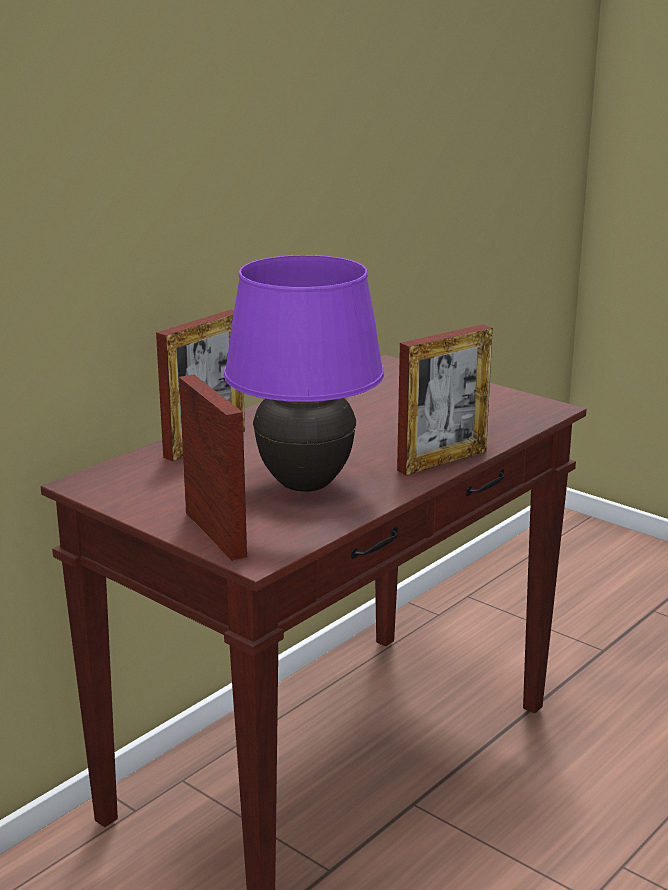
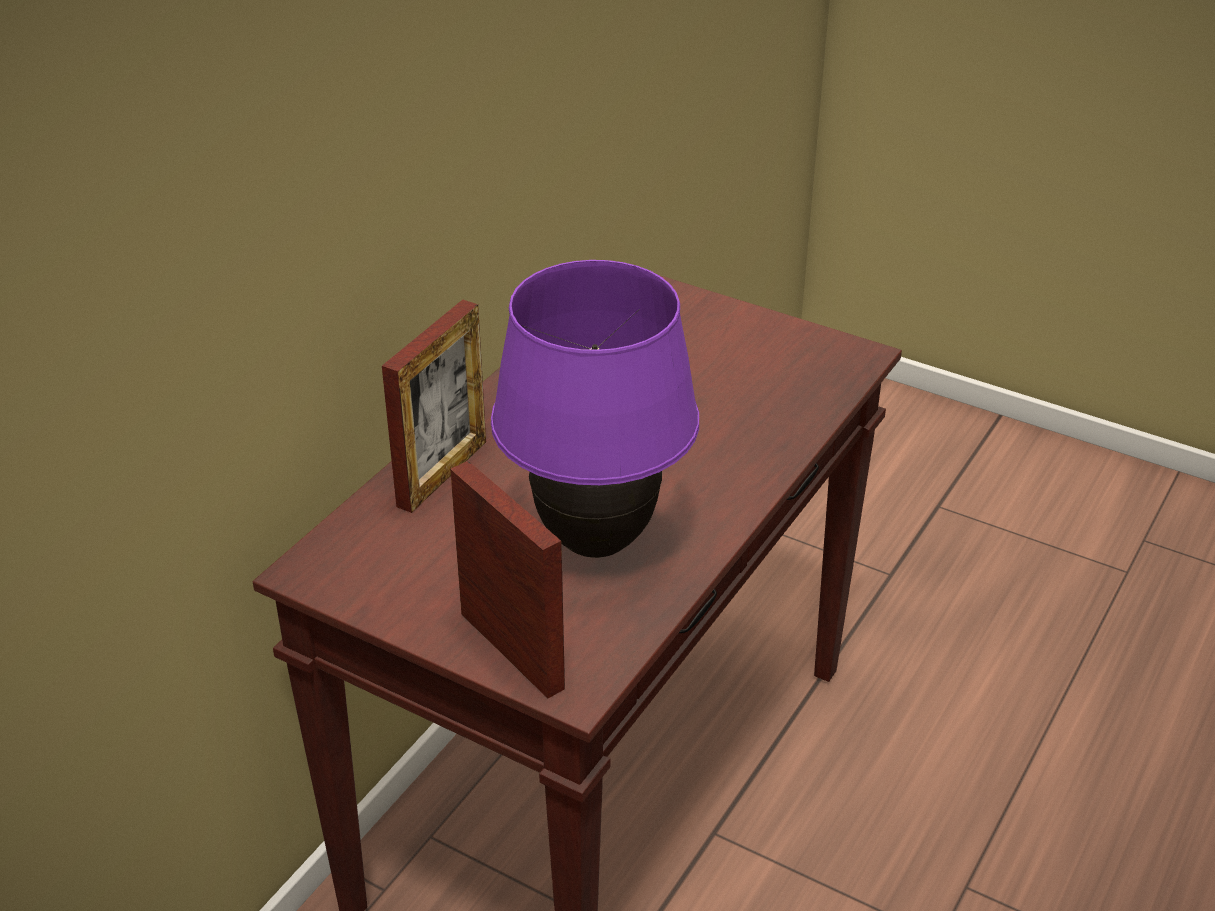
camera: 10 degrees left, 15 degrees up
picture frame [397,324,493,475] -> none

